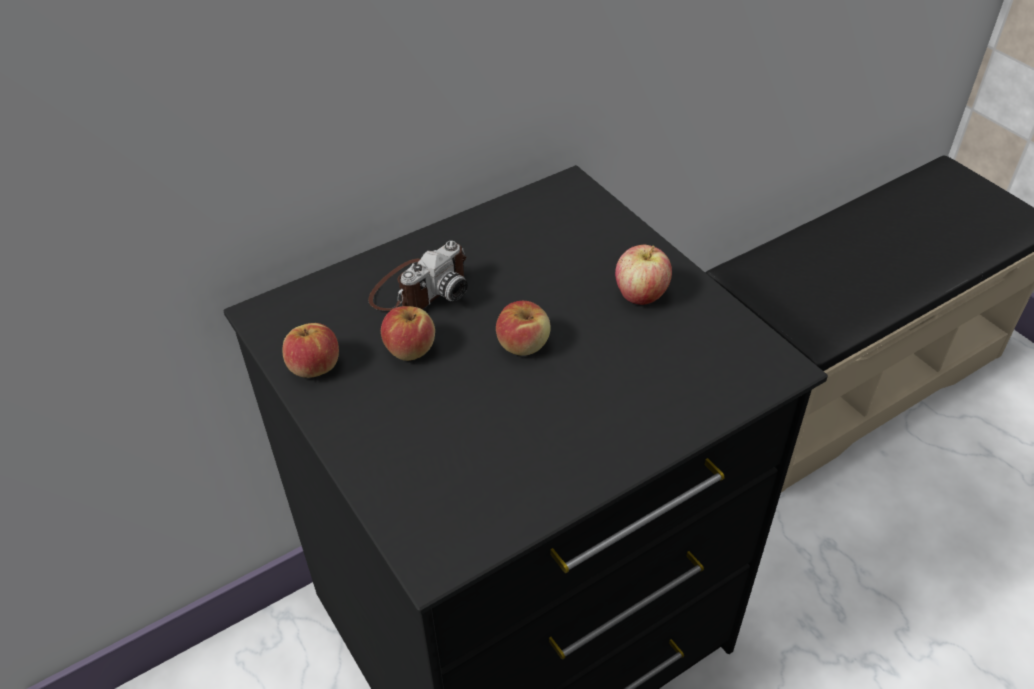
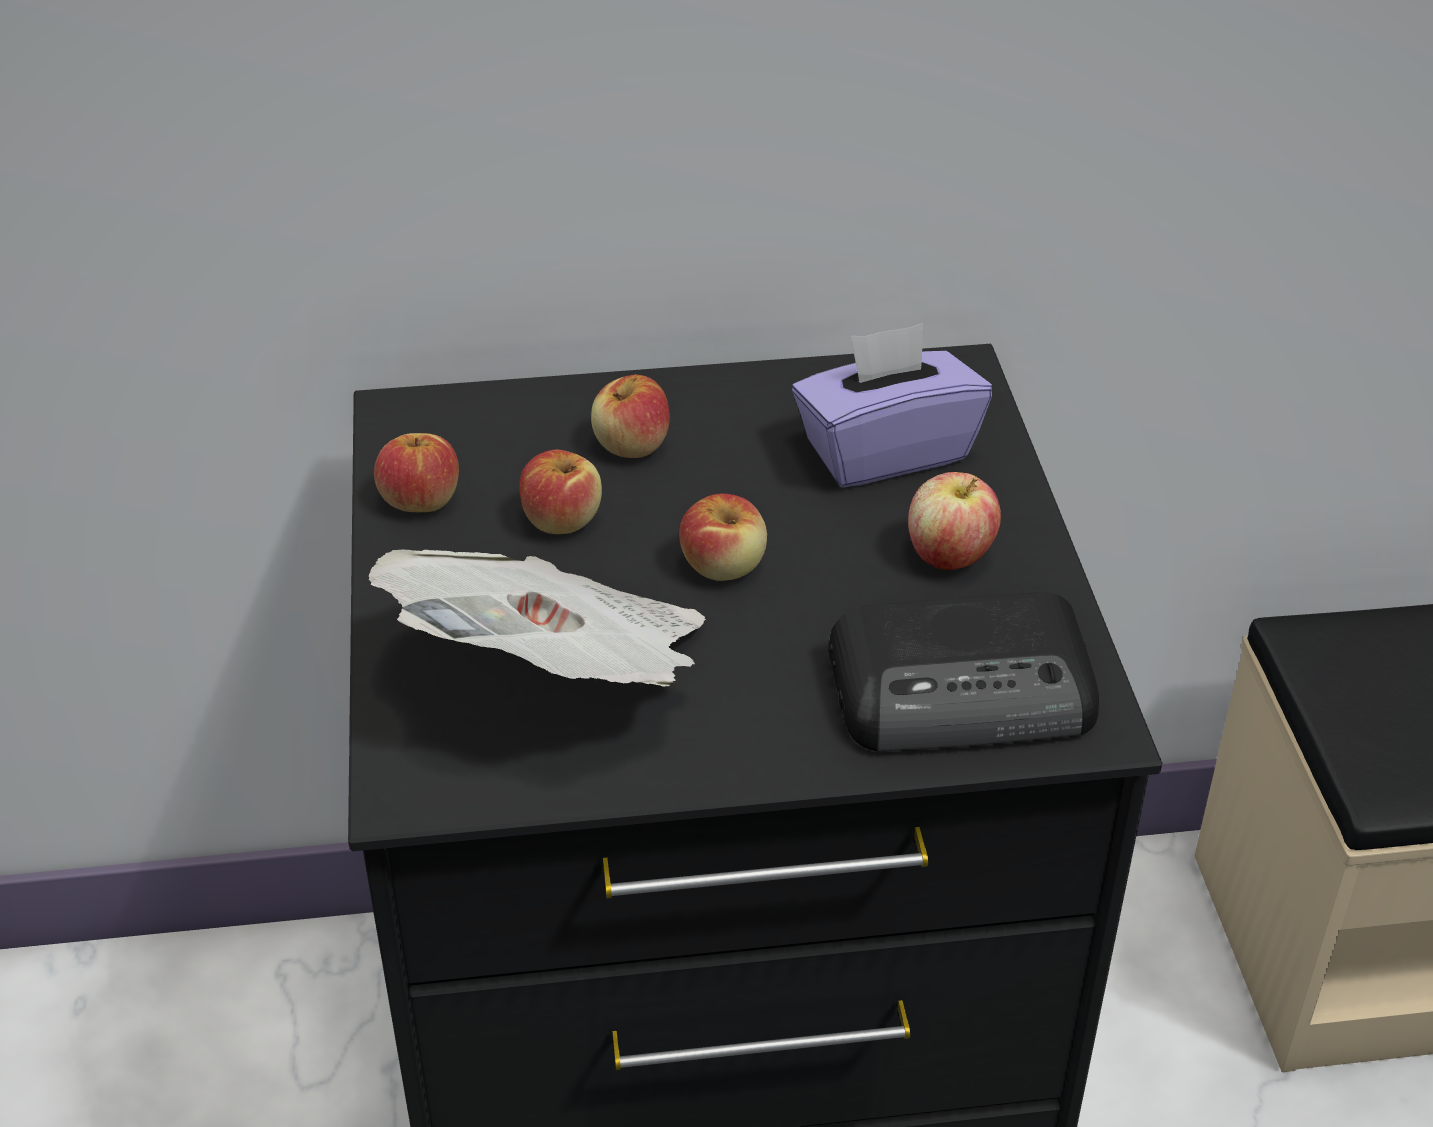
camera: 25 degrees right, 5 degrees down
camera [368,241,468,311] -> apple [591,375,670,458]
none -> newspaper [369,549,706,687]
none -> purple tissue box [792,323,992,487]
none -> radio [828,592,1099,751]

